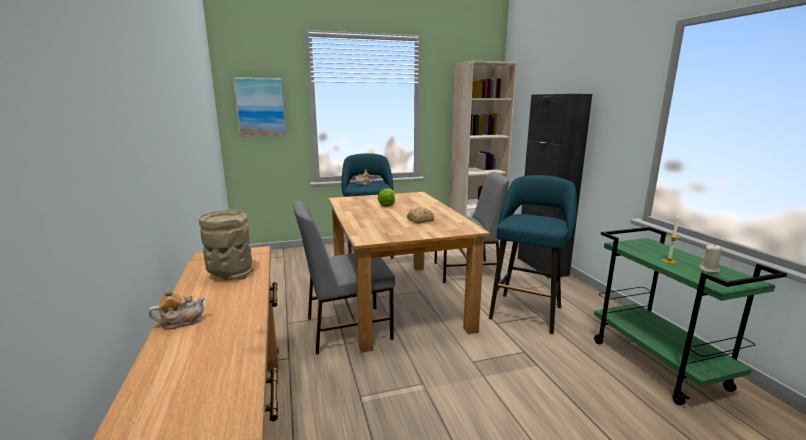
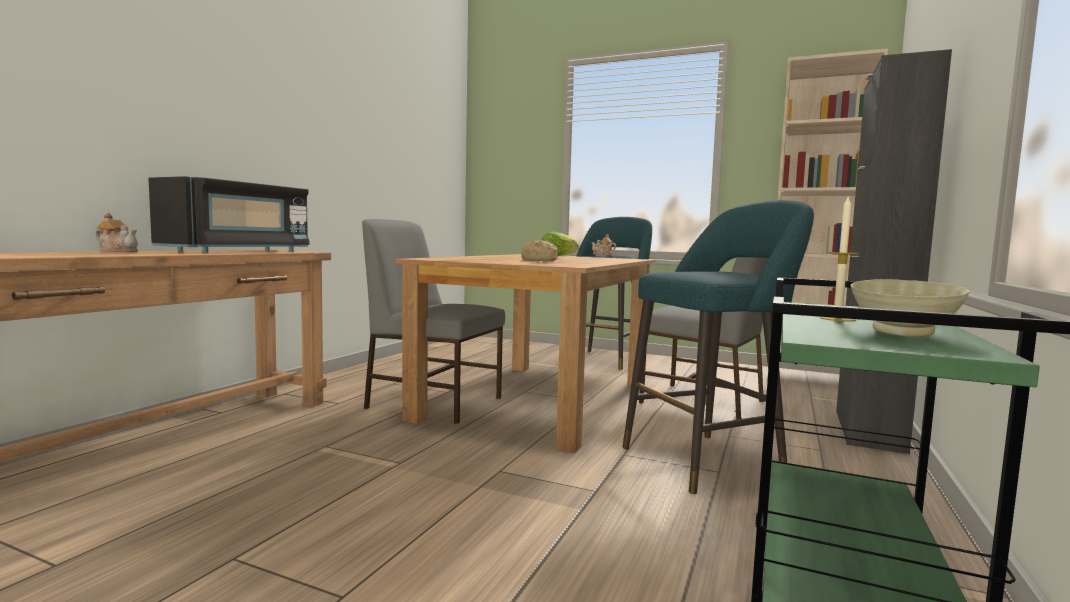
camera: 40 degrees right, 10 degrees down
beige vase [199,210,253,280] -> black microwave [148,176,309,253]
picture [233,77,286,136] -> none
beige candle [699,245,722,273] -> beige bowl [850,279,970,337]

